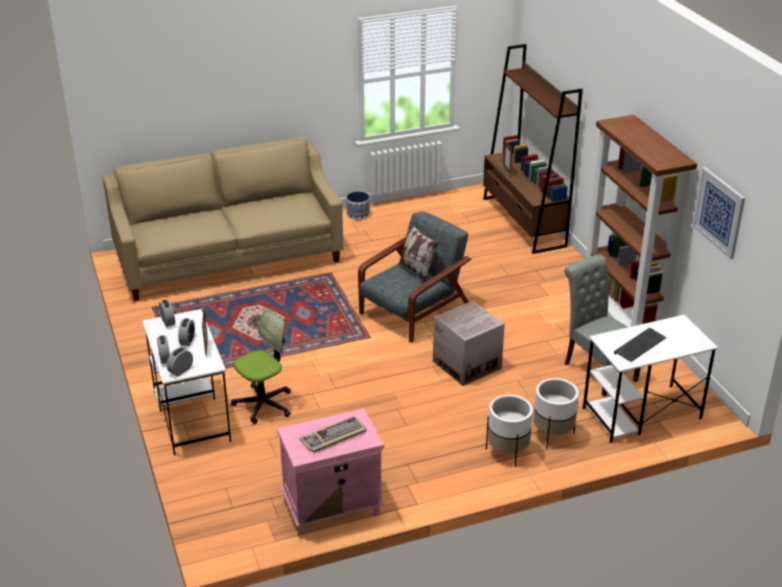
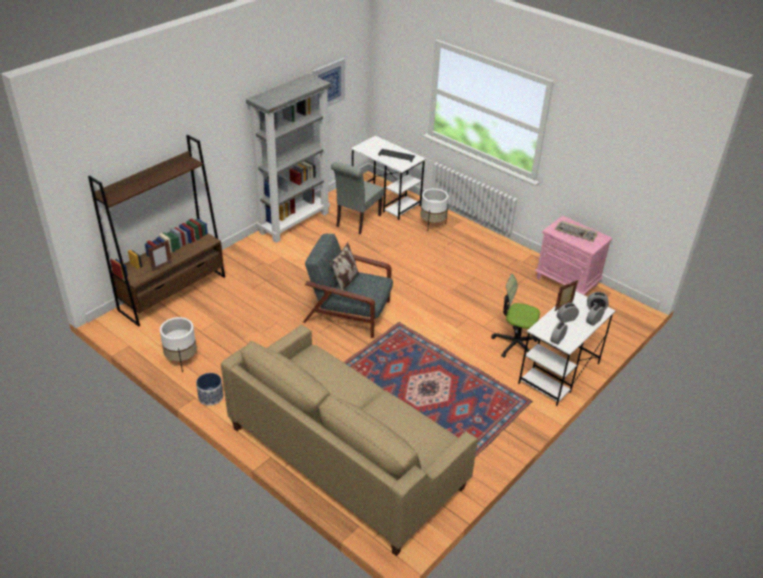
camera: 120 degrees left, 5 degrees up
cardboard box [433,301,505,386] -> none
white planter [486,395,533,467] -> white planter moved to [160,317,197,372]
brown bookcase [586,115,697,327] -> grey bookcase [246,74,331,243]

